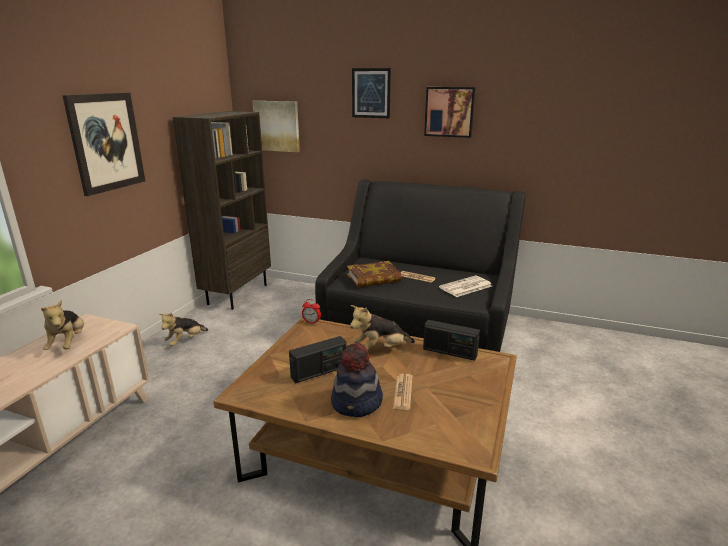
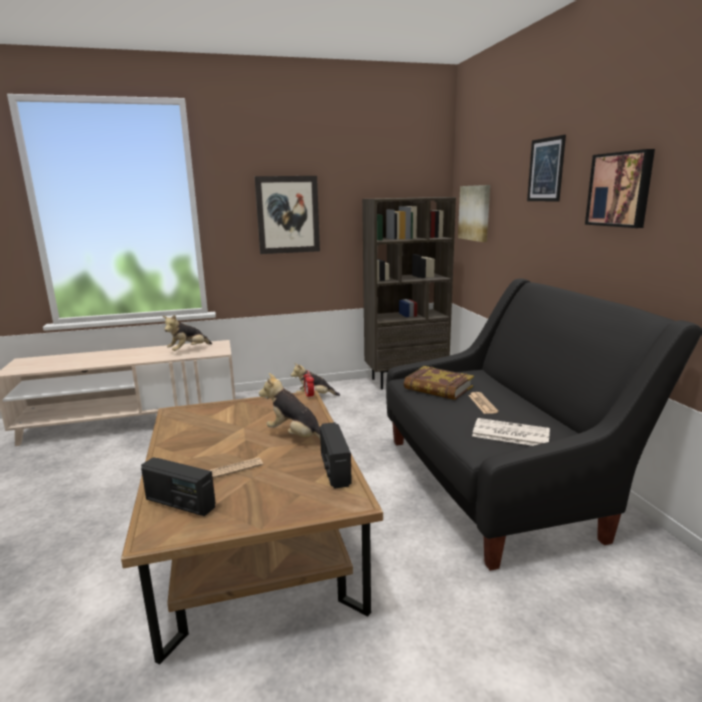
camera: 55 degrees right, 5 degrees down
radio [289,336,346,383] -> radio moved to [141,457,216,516]
hat [331,343,383,417] -> none

